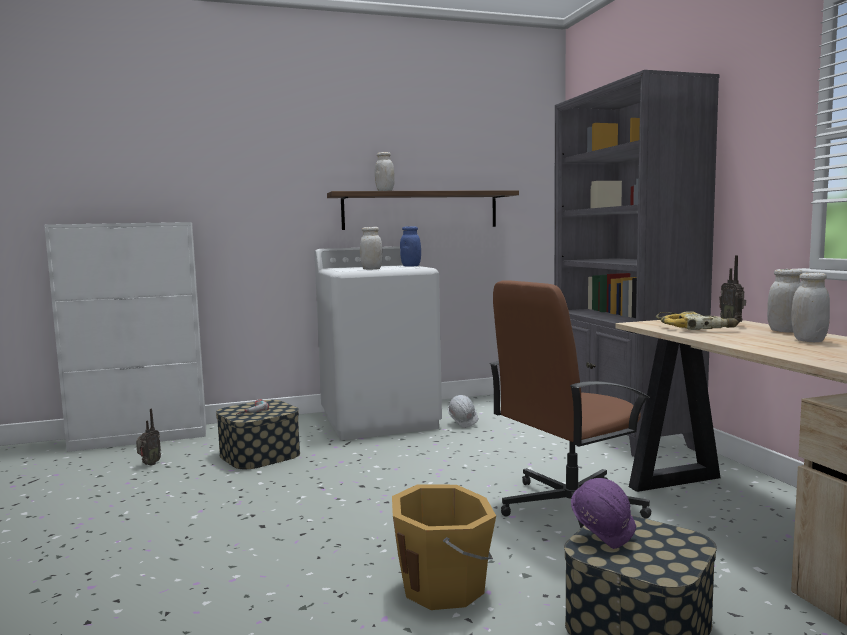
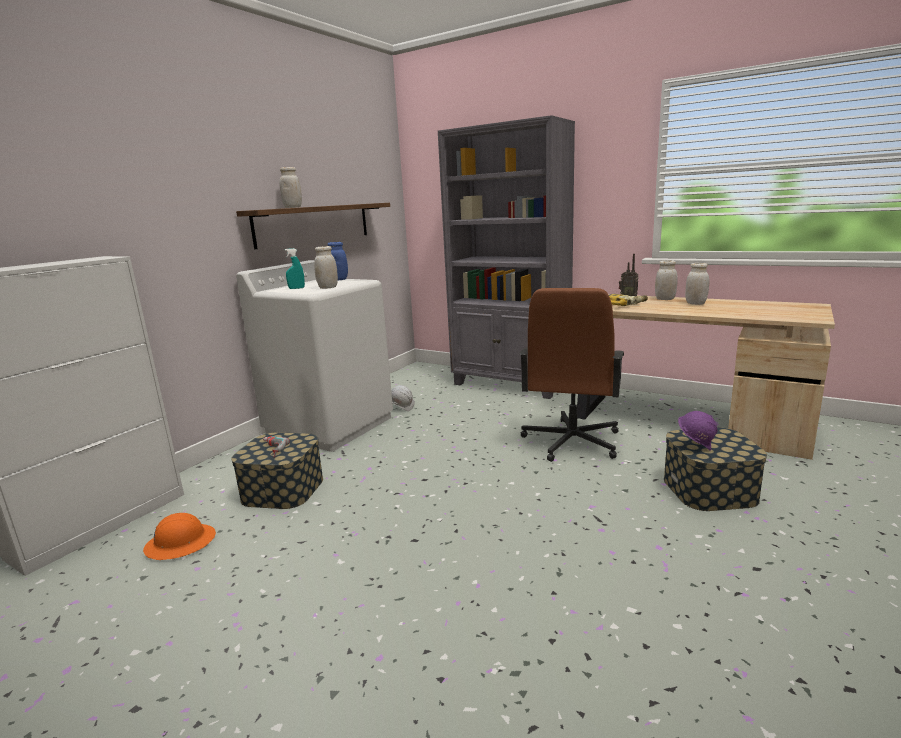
camera: 40 degrees left, 10 degrees up
radio [136,408,161,465] -> orange hard hat [143,513,216,560]
orange bucket [392,485,496,610] -> none
none -> turquoise spray bottle [285,248,305,289]

